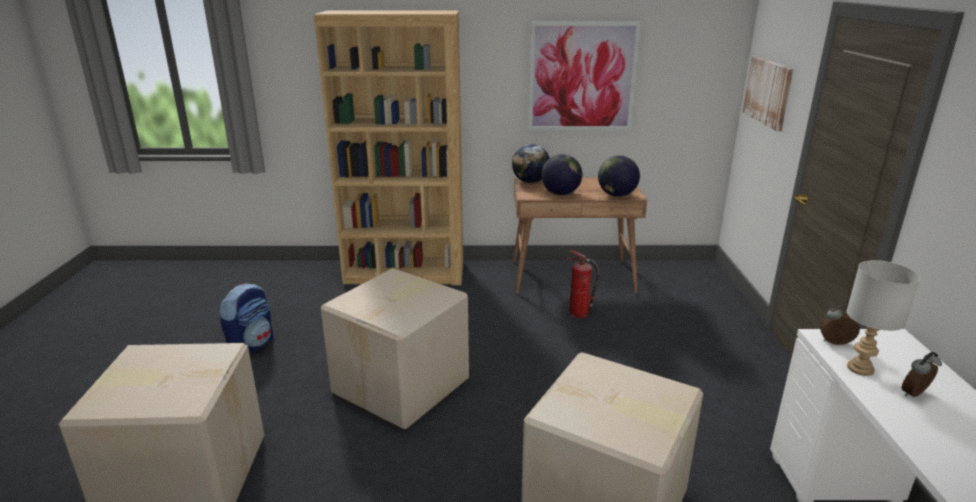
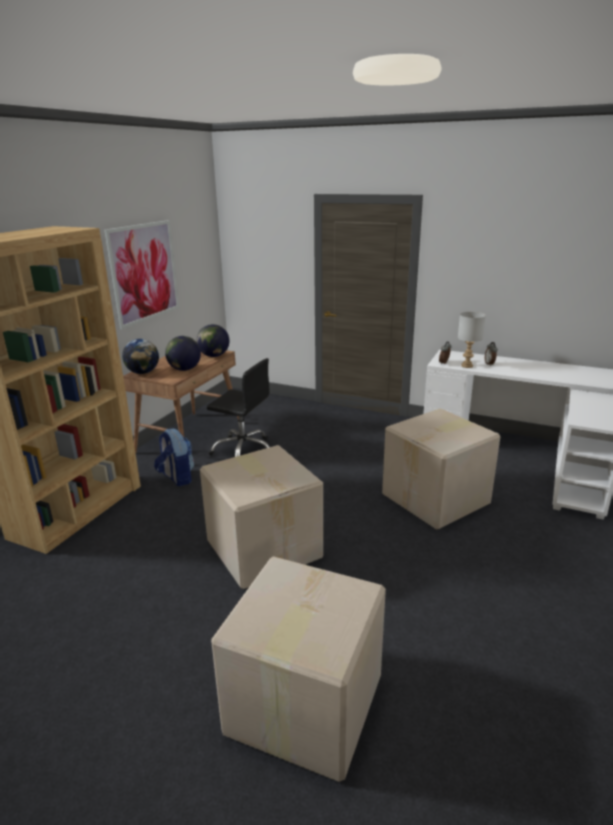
camera: 65 degrees left, 0 degrees up
backpack [219,283,273,354] -> backpack moved to [154,429,194,486]
fire extinguisher [566,250,600,318] -> black office chair [207,358,270,457]
picture [743,57,794,131] -> none

